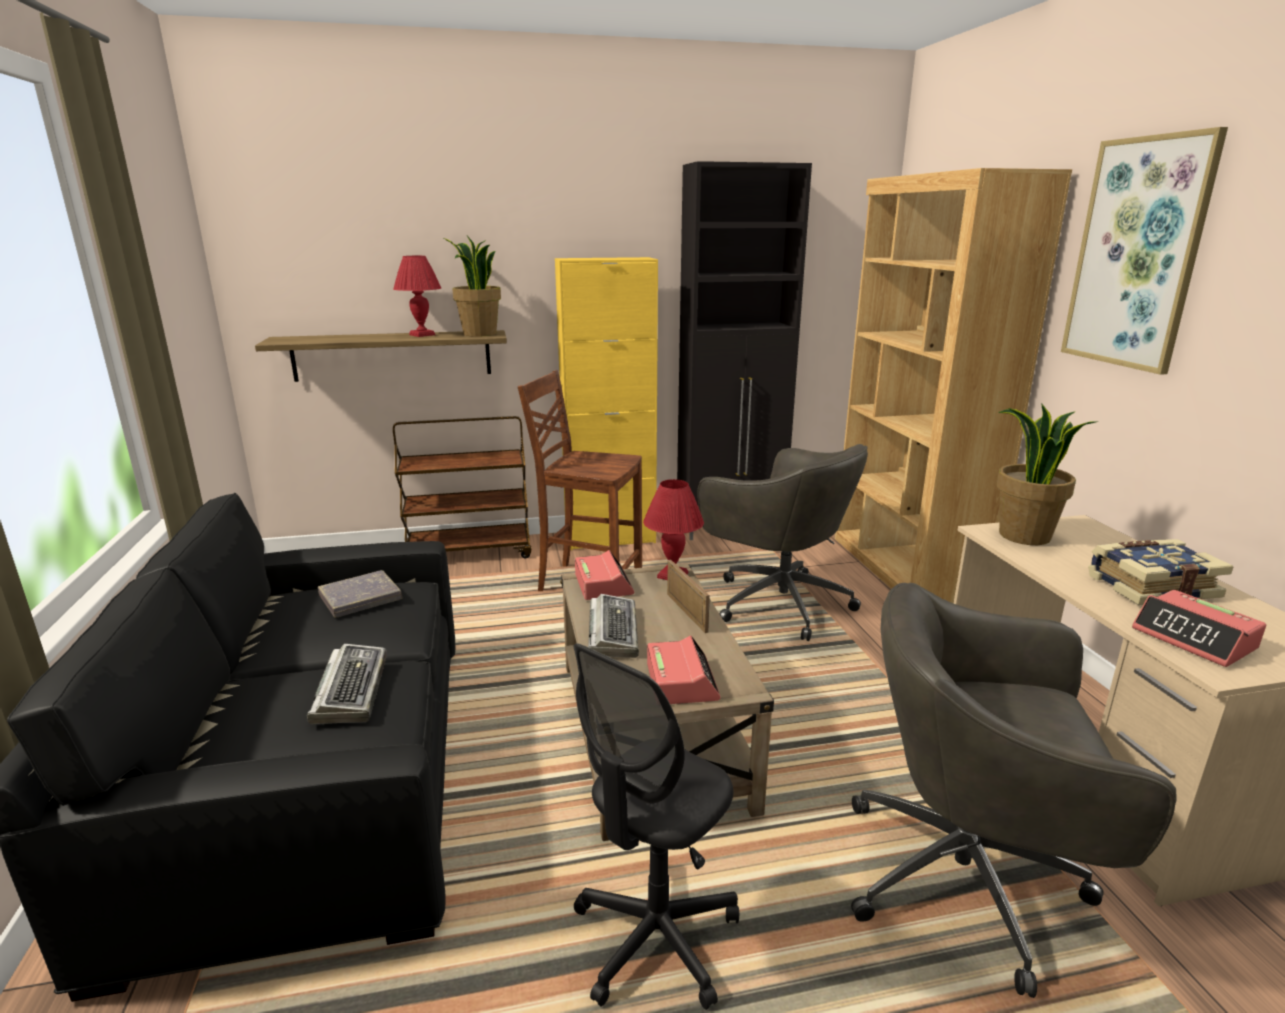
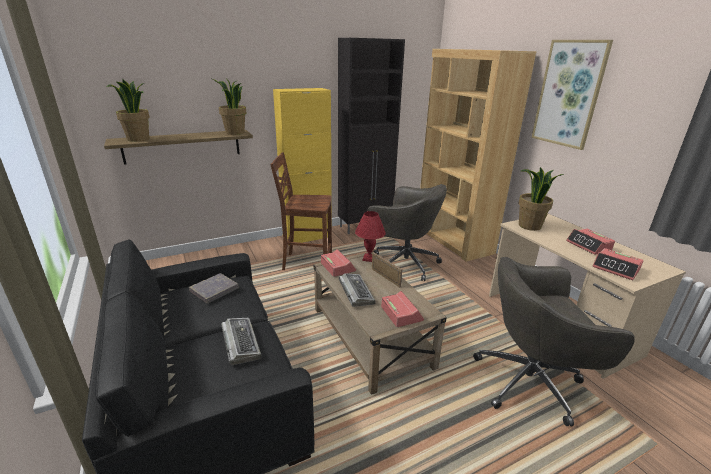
camera: 15 degrees left, 5 degrees up
red table lamp [393,256,441,337] -> none
brown cart [393,416,532,559] -> none
black office chair [574,643,739,1010] -> none
book [1088,539,1233,605] -> alarm clock [566,228,615,255]
none -> potted plant [106,79,150,142]

